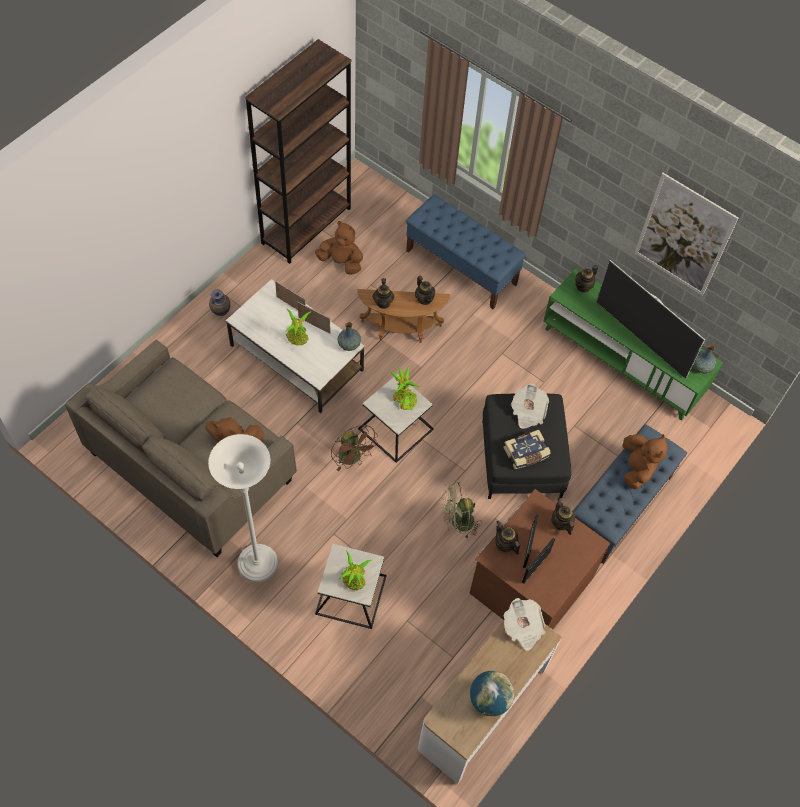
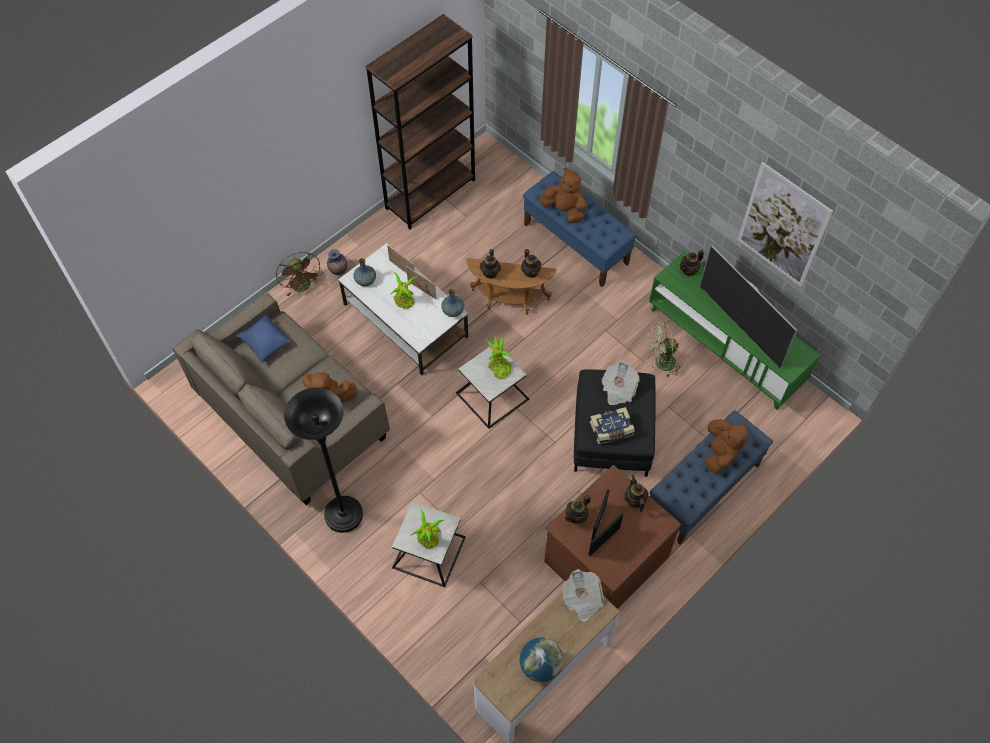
camera: 10 degrees right, 0 degrees up
white floor lamp [208,434,278,582] -> black floor lamp [284,388,363,533]
brown plush toy [315,221,363,275] -> brown plush toy moved to [538,167,587,223]
brown fan [331,425,378,471] -> brown fan moved to [276,252,322,296]
green fan [441,482,482,538] -> green fan moved to [648,322,683,377]
teapot [495,521,520,554] -> teapot turned 105 degrees counterclockwise [565,495,590,524]
vase [693,345,717,373] -> vase moved to [354,258,376,286]
none -> blue pillow [236,314,290,363]

